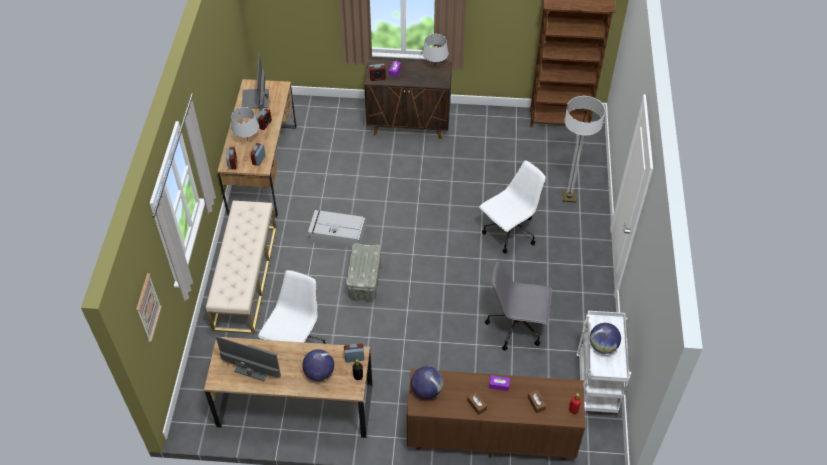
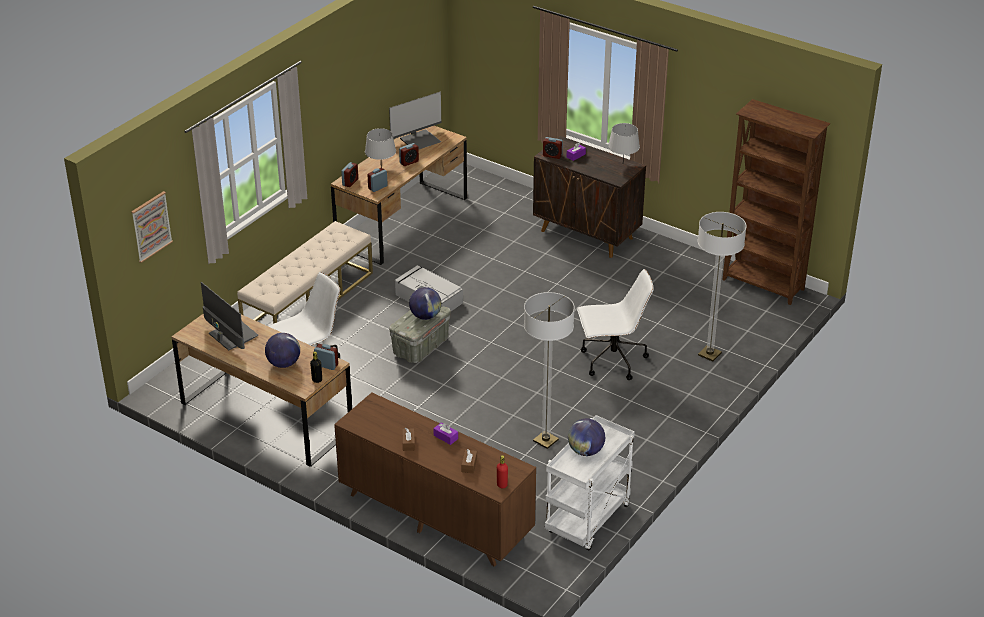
camera: 30 degrees right, 15 degrees down
monitor [242,53,269,112] -> monitor turned 150 degrees counterclockwise [389,92,442,149]
globe [411,366,443,399] -> globe moved to [409,287,442,320]
grey office chair [485,261,552,351] -> floor lamp [524,292,575,449]

